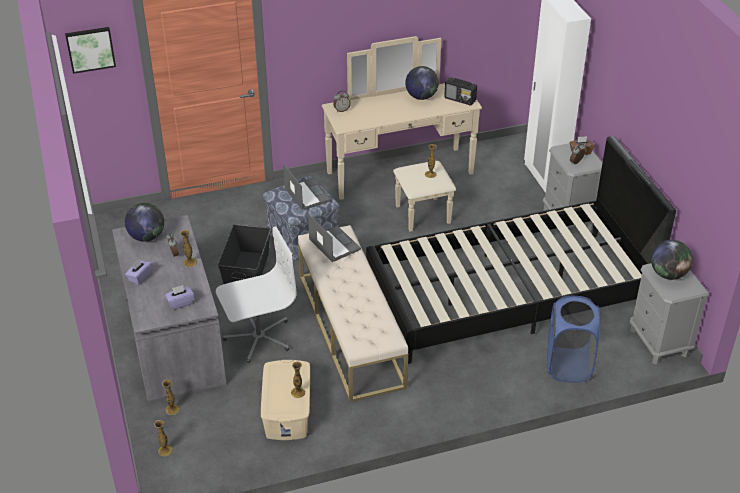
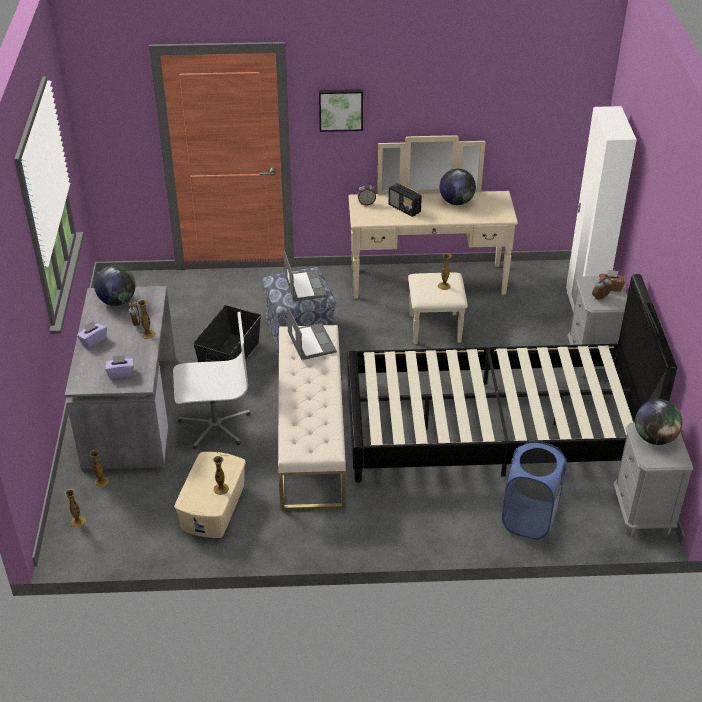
camera: 15 degrees right, 0 degrees up
picture [65,27,116,74] -> picture moved to [319,89,363,132]
radio [444,77,477,106] -> radio moved to [389,183,422,217]

